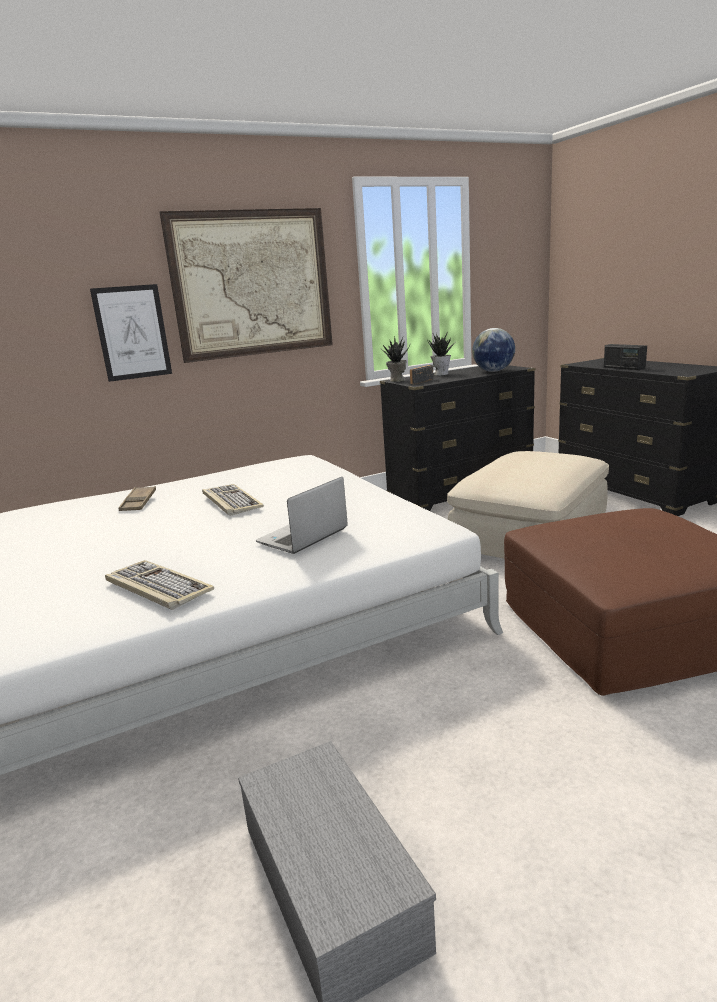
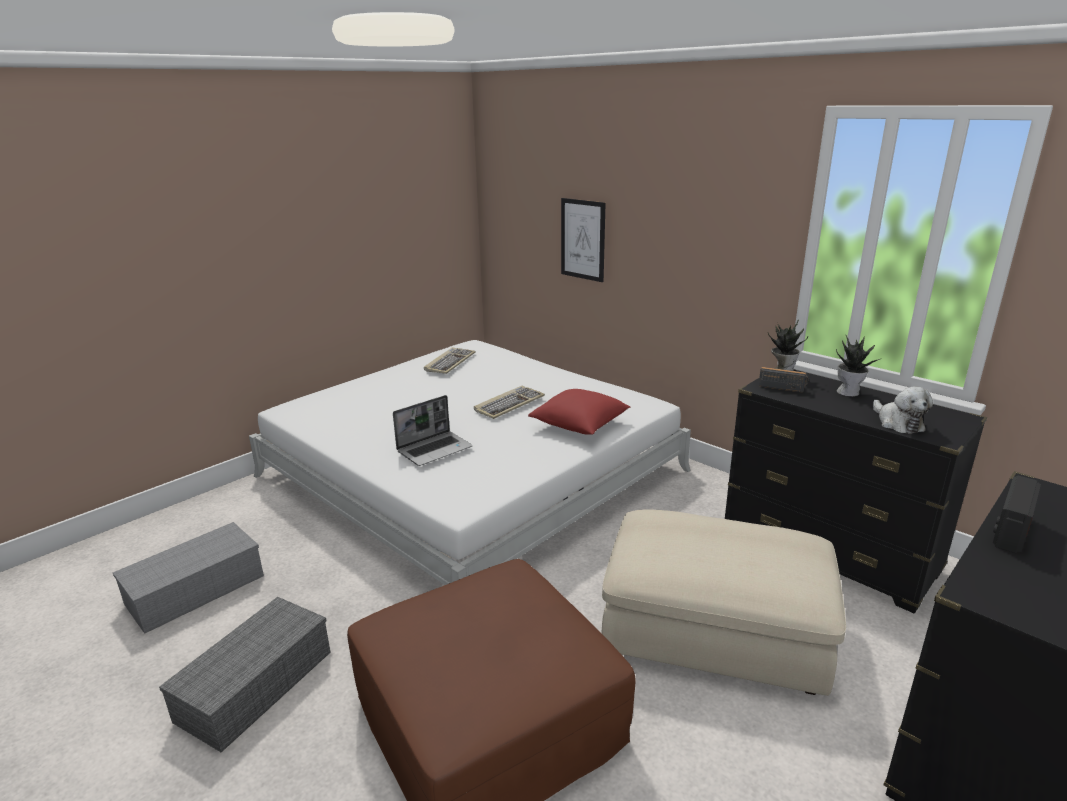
camera: 70 degrees right, 5 degrees up
keyboard [105,560,214,610] -> keyboard moved to [424,347,475,374]
brown tray [119,486,156,511] -> none
picture [160,208,333,363] -> none
laptop [256,477,348,554] -> laptop turned 120 degrees clockwise [393,395,472,466]
globe [472,328,515,372] -> plush toy [873,387,933,434]
none -> grey storage box [159,597,331,752]
none -> red pillow [528,389,631,435]

